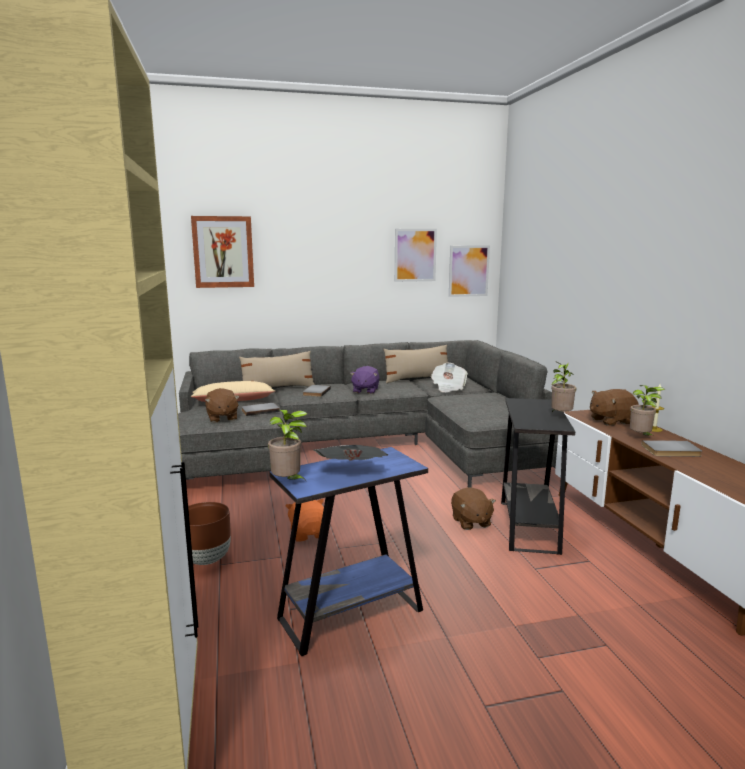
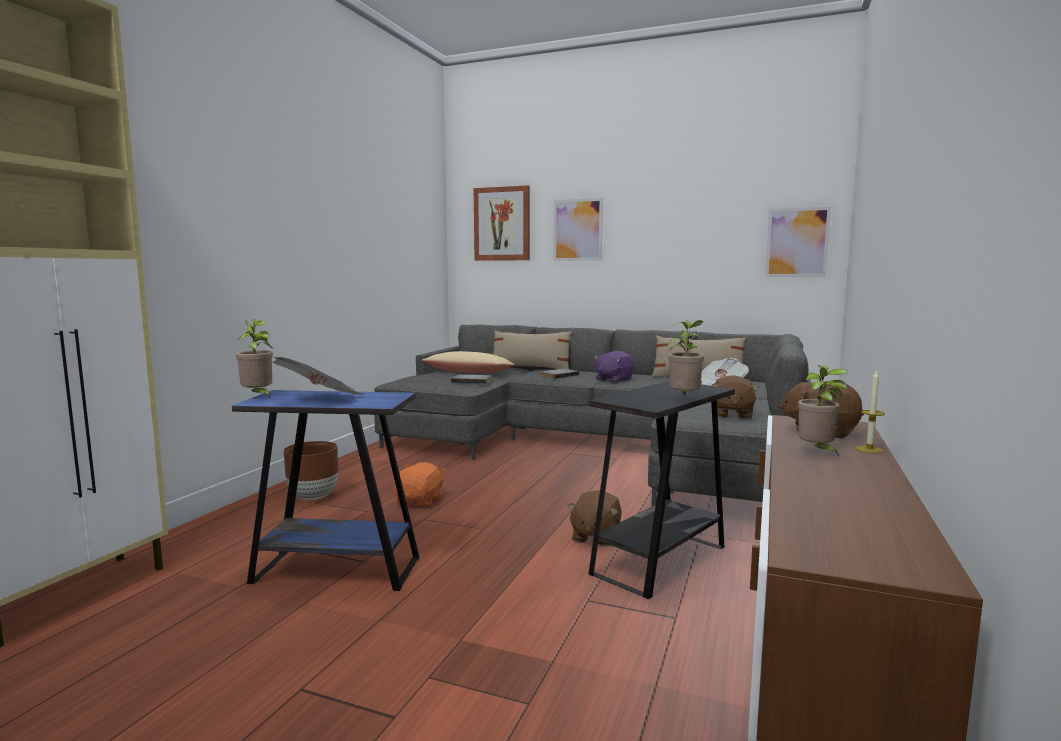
camera: 35 degrees right, 5 degrees down
brown plush toy [205,388,240,422] -> brown plush toy moved to [711,375,759,419]
picture [395,229,437,282] -> picture moved to [554,198,603,261]
grey book [641,440,702,457] -> none

